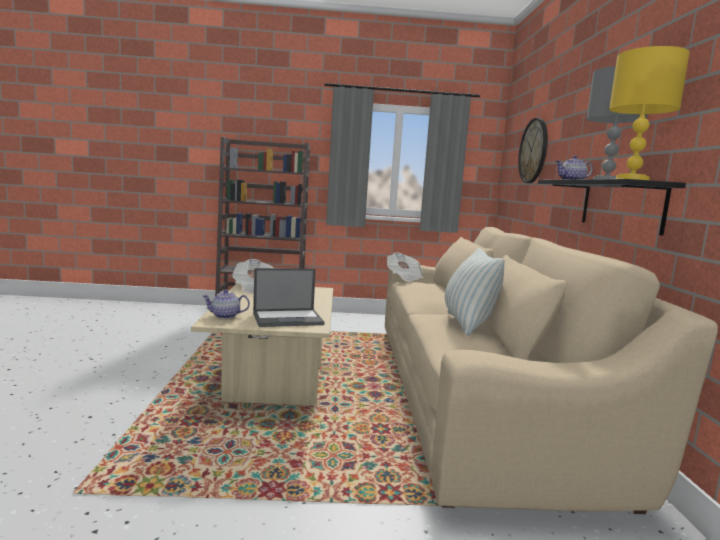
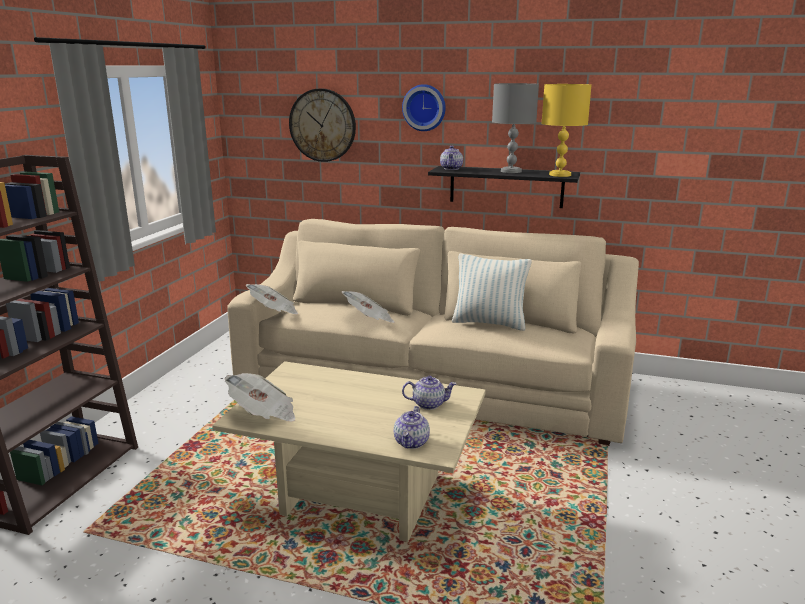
camera: 70 degrees left, 10 degrees up
laptop [253,268,325,327] -> teapot [402,376,456,410]
none -> newspaper [342,291,395,323]
none -> wall clock [402,84,446,131]

